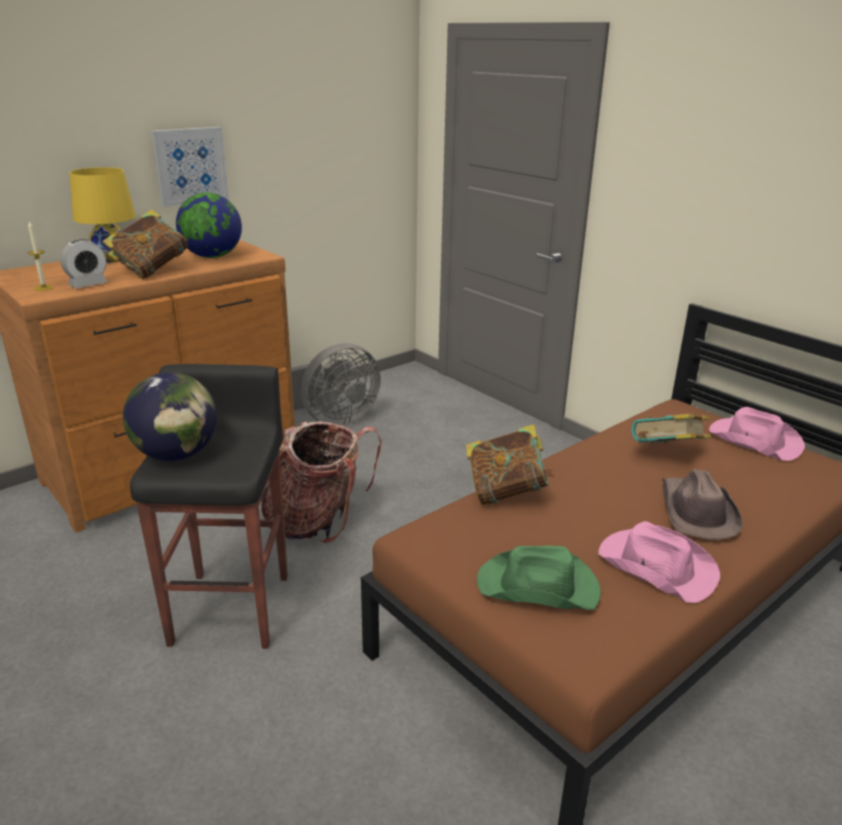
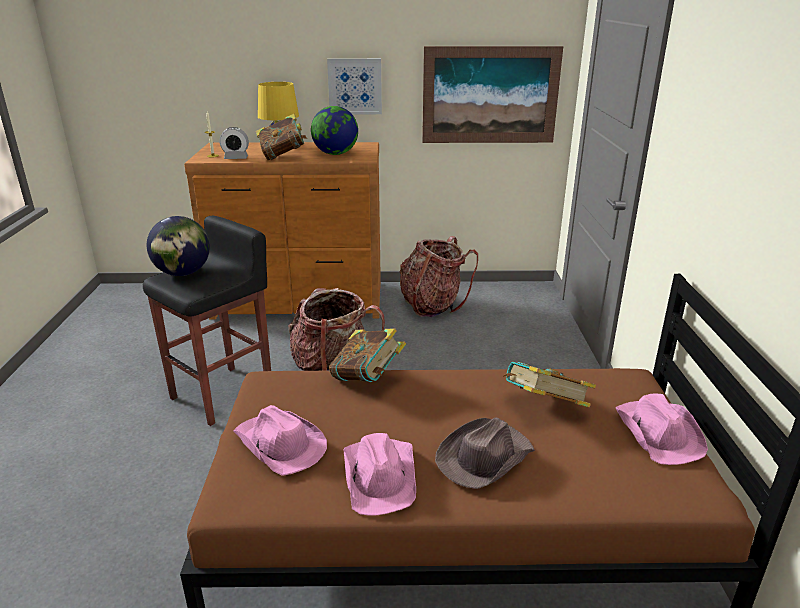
camera: 40 degrees right, 0 degrees up
grey fan [291,343,381,426] -> backpack [399,236,478,317]
green hat [477,546,601,610] -> pink hat [233,405,327,476]
none -> picture [422,46,563,143]

